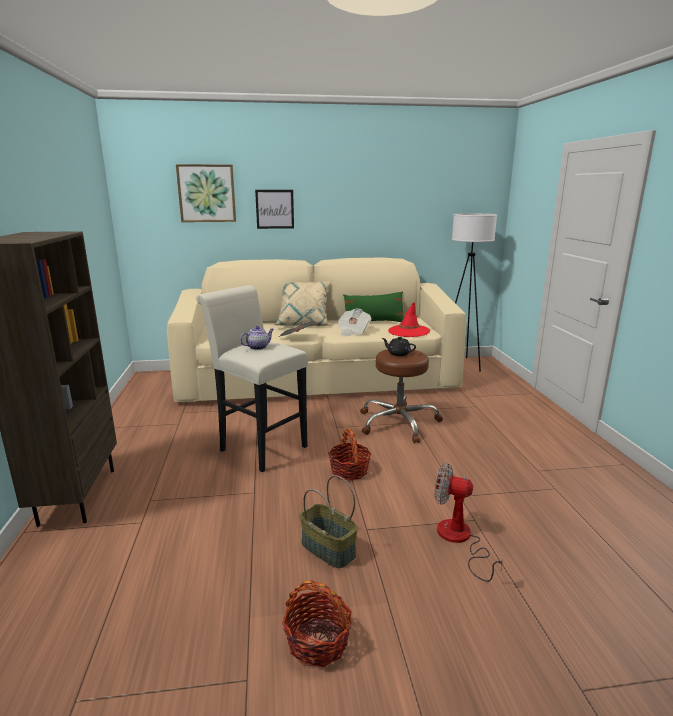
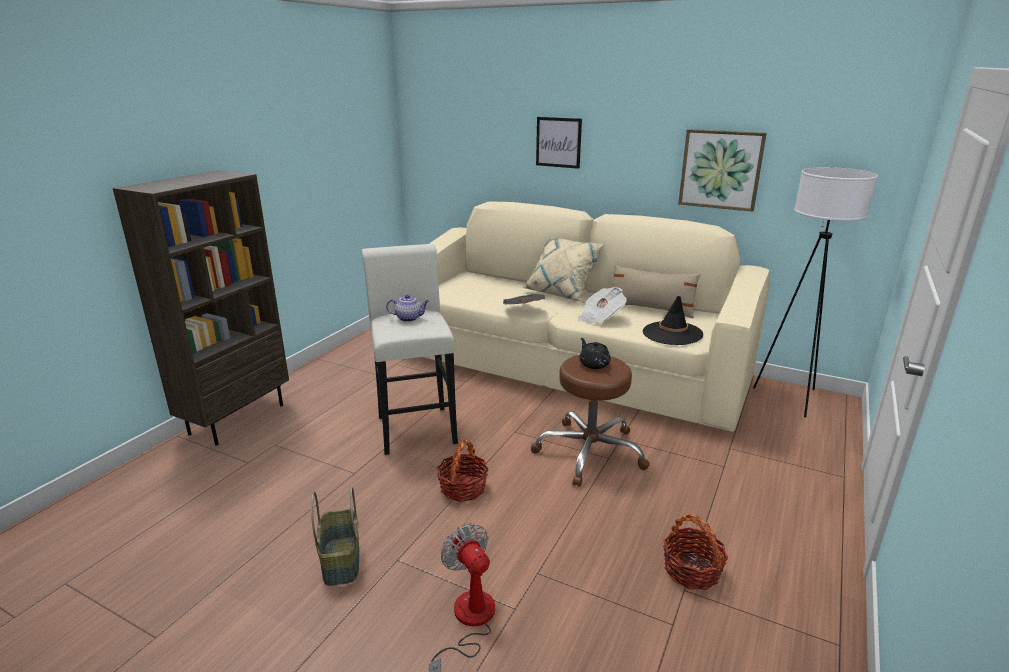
camera: 35 degrees right, 5 degrees up
picture [176,164,236,222] -> picture moved to [678,129,767,212]
basket [282,580,352,667] -> basket moved to [663,514,728,590]
green pillow [343,291,404,322] -> beige pillow [613,265,701,318]
red hat [388,302,430,337] -> black hat [643,296,703,345]

